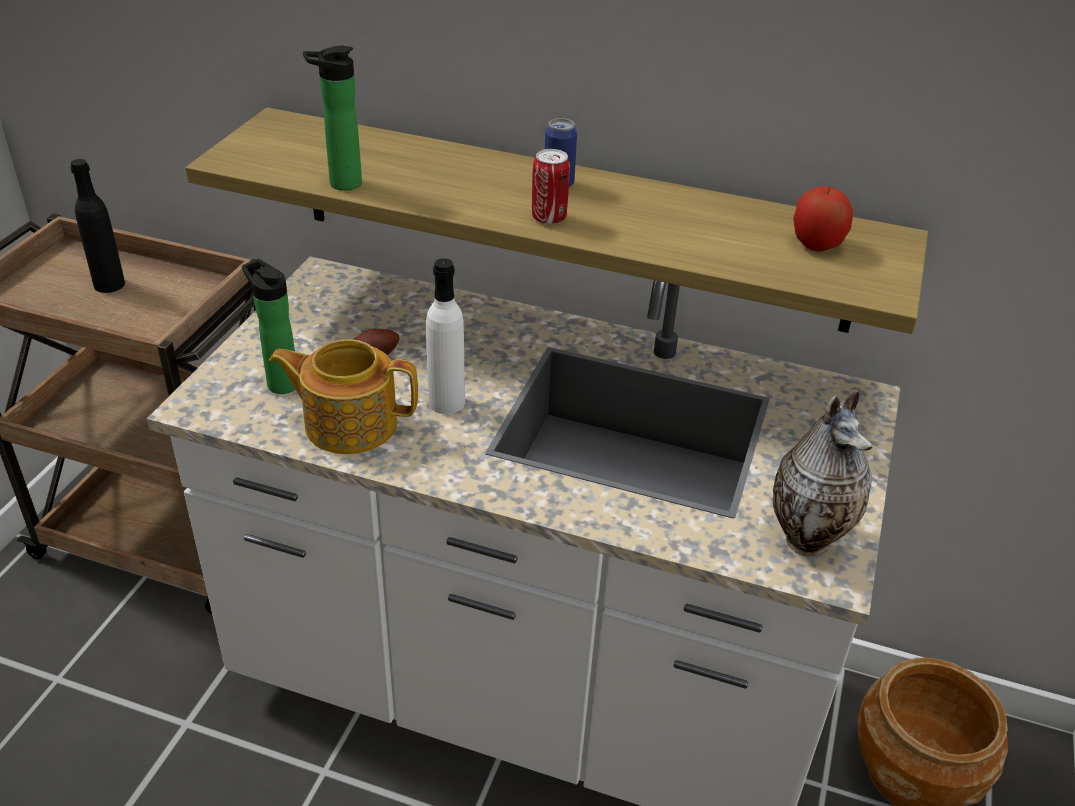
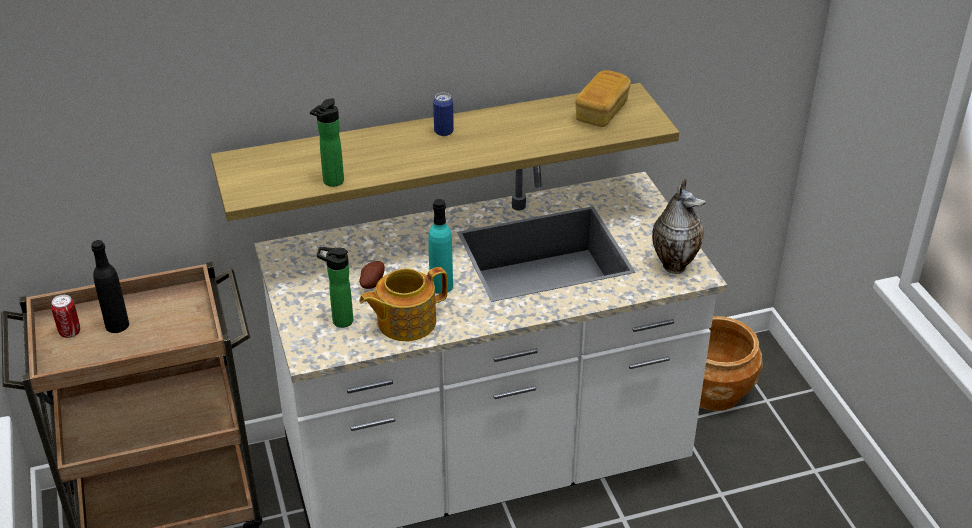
camera: 35 degrees left, 0 degrees up
white bottle [426,258,465,414] -> turquoise bottle [428,199,453,294]
can [532,149,570,225] -> can moved to [51,295,80,338]
apple [793,186,853,252] -> bread [575,70,631,127]

